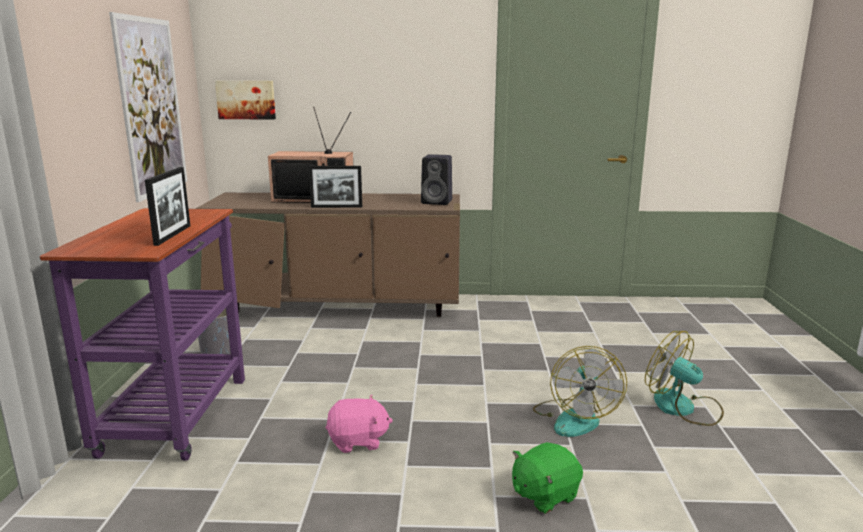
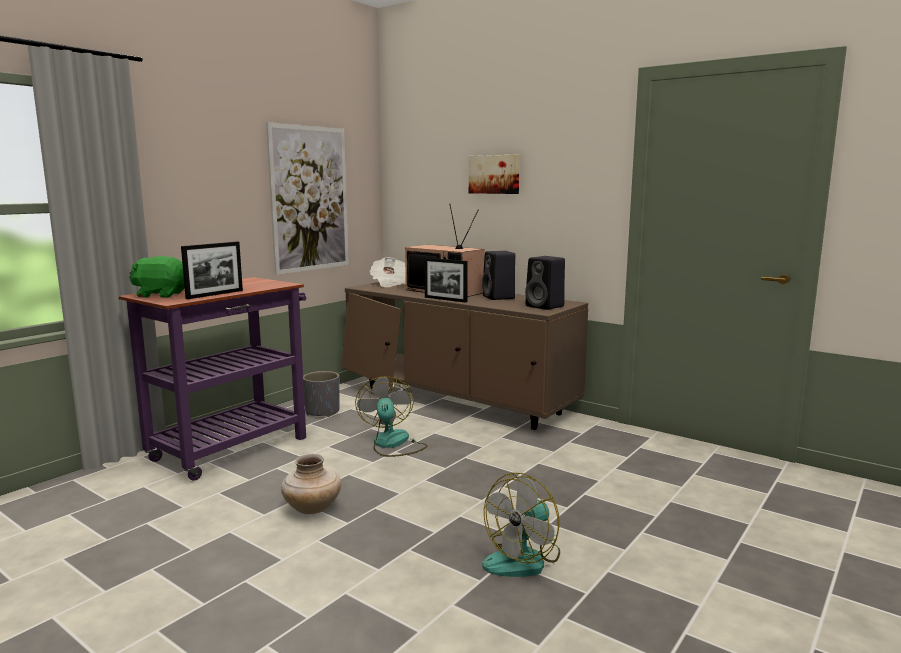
camera: 35 degrees right, 5 degrees down
picture [215,81,276,119] -> picture moved to [469,155,520,194]
pink plush toy [326,395,393,453] -> beige vase [281,454,341,514]
green plush toy [512,442,583,514] -> green plush toy moved to [129,256,185,297]
fan [645,331,724,426] -> fan moved to [355,376,427,457]
none -> newspaper [369,257,406,287]
none -> black speaker [482,251,515,300]

